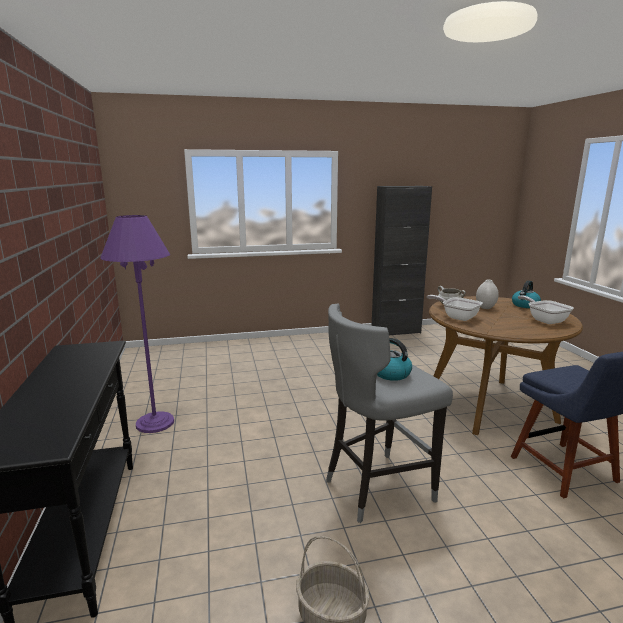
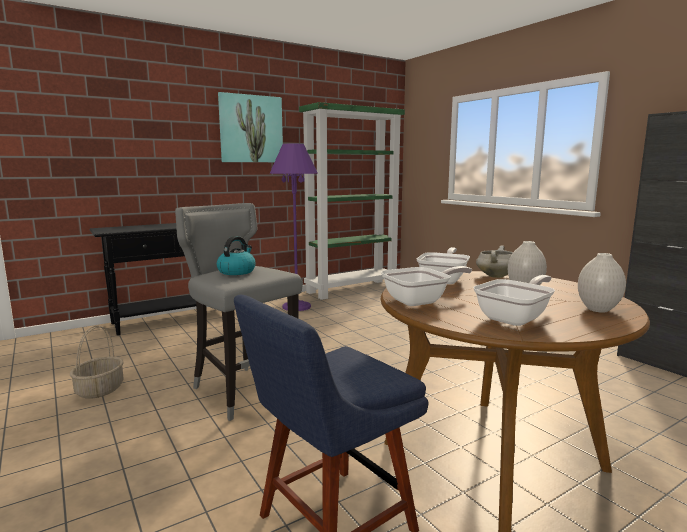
camera: 70 degrees right, 5 degrees down
kettle [512,281,541,308] -> white vase [578,253,626,313]
none -> picture [218,92,283,162]
none -> green bookcase [299,102,405,300]
none -> frying pan [381,266,472,306]

